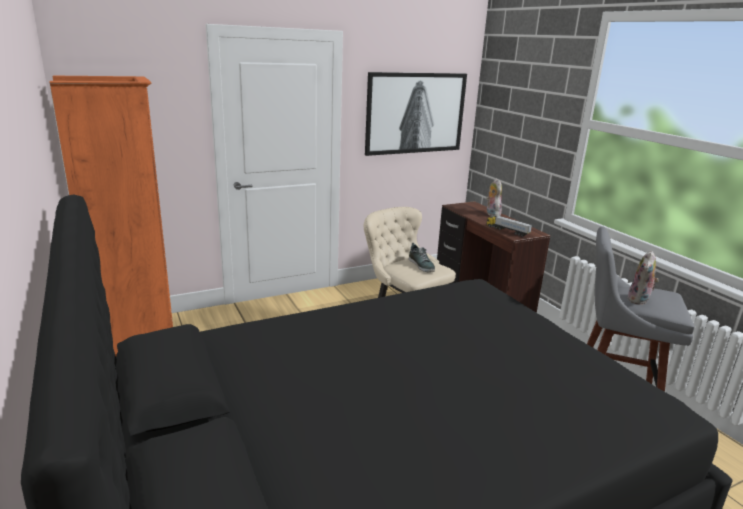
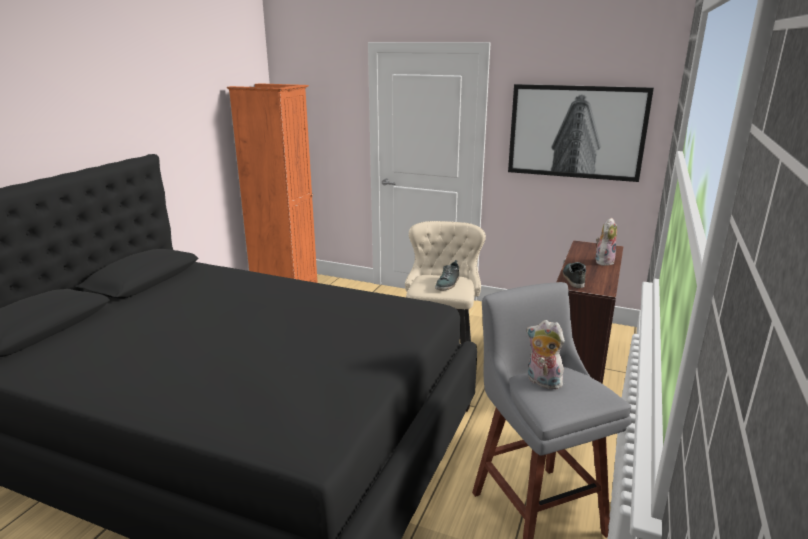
camera: 50 degrees right, 0 degrees up
toy truck [486,216,532,237] -> shoe [563,262,586,288]
plush toy [627,250,659,305] -> plush toy turned 45 degrees clockwise [526,320,565,389]

